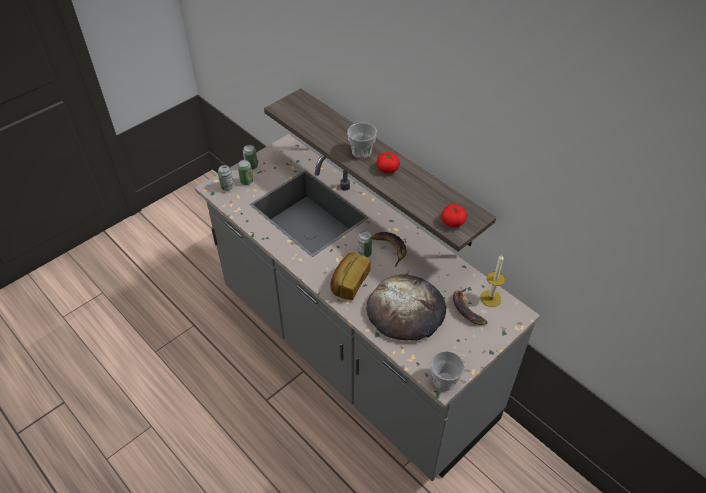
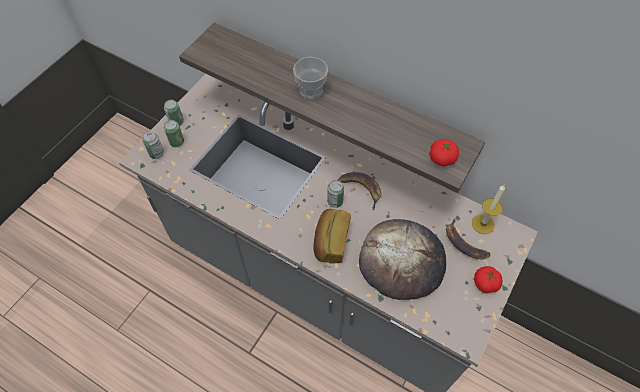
camera: 15 degrees left, 10 degrees up
tomato [376,152,400,173] -> tomato moved to [474,266,503,293]
cup [430,351,465,391] -> none

